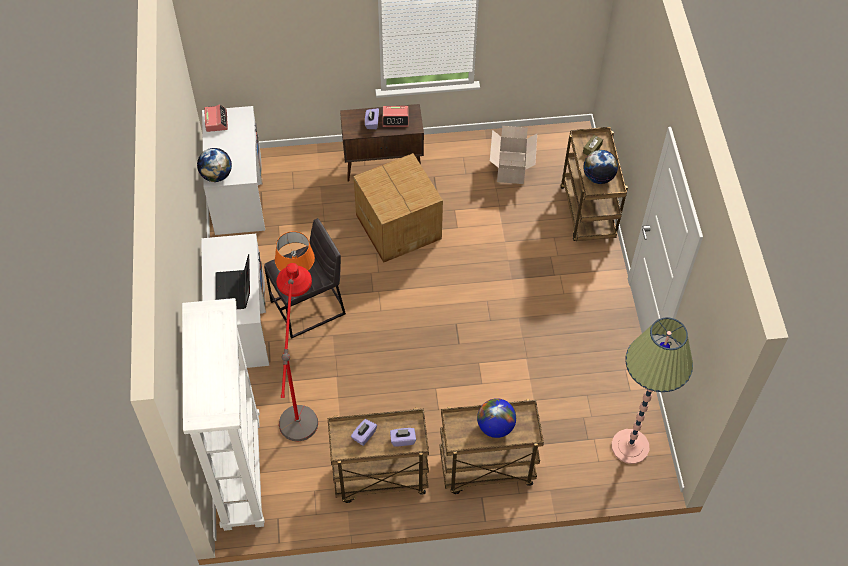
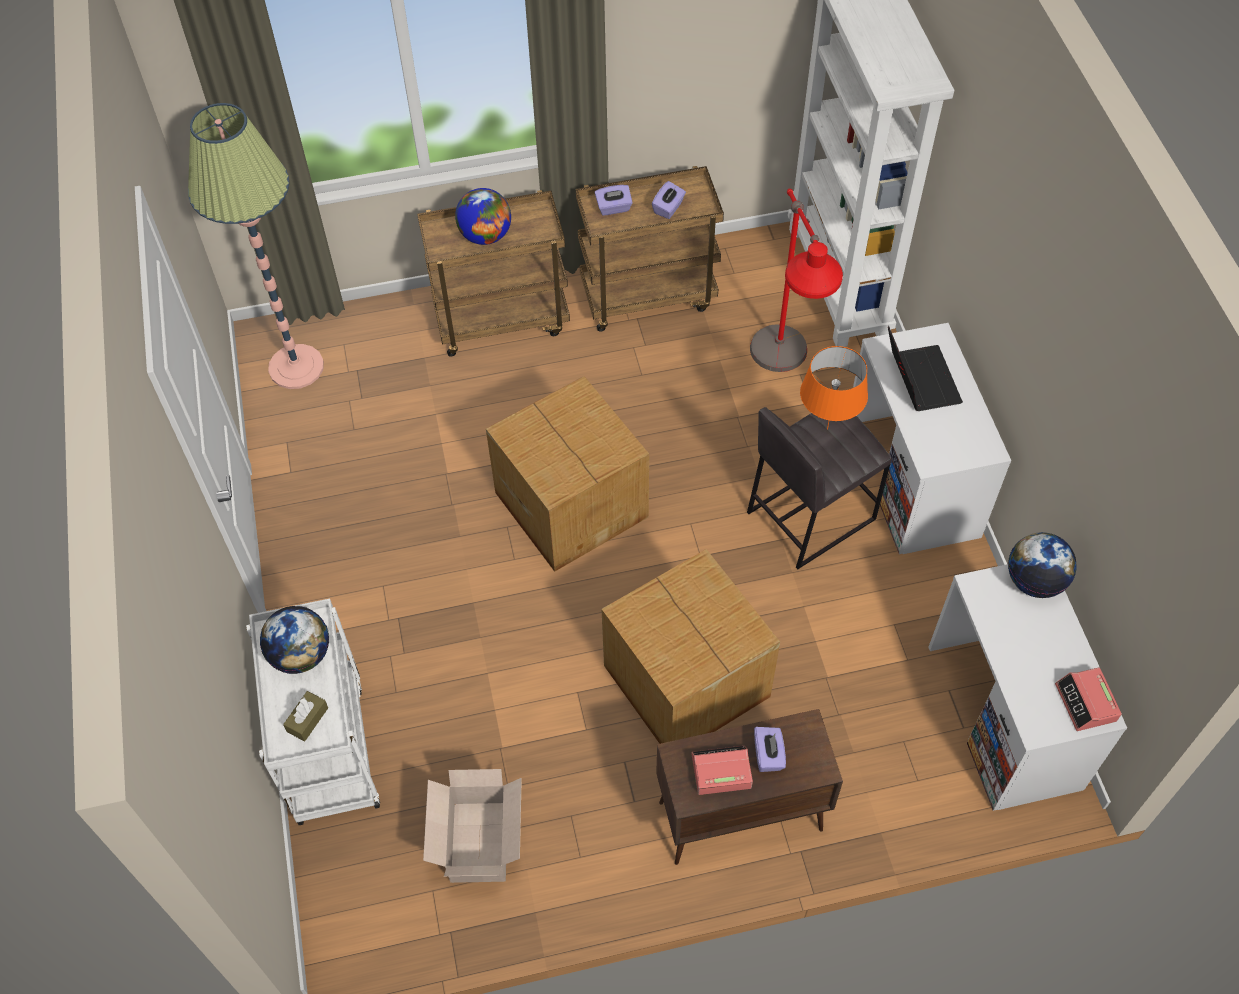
camera: 175 degrees right, 0 degrees up
brown cart [561,127,628,241] -> white cart [246,598,380,825]
none -> cardboard box [486,376,649,572]

